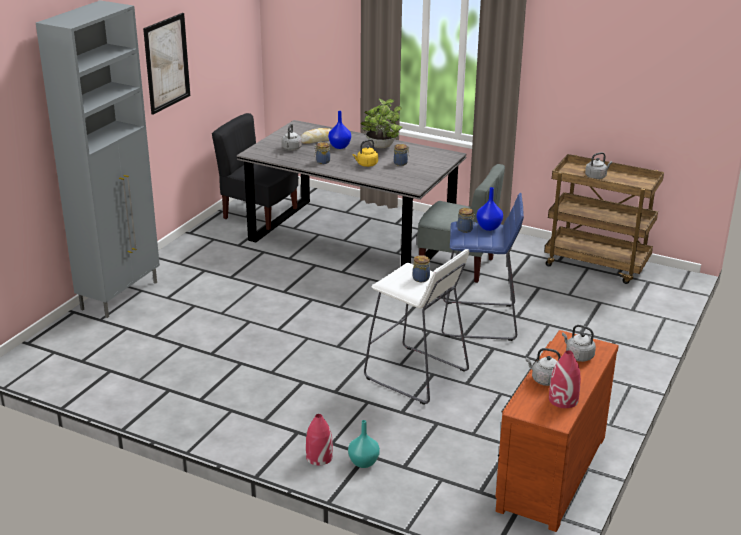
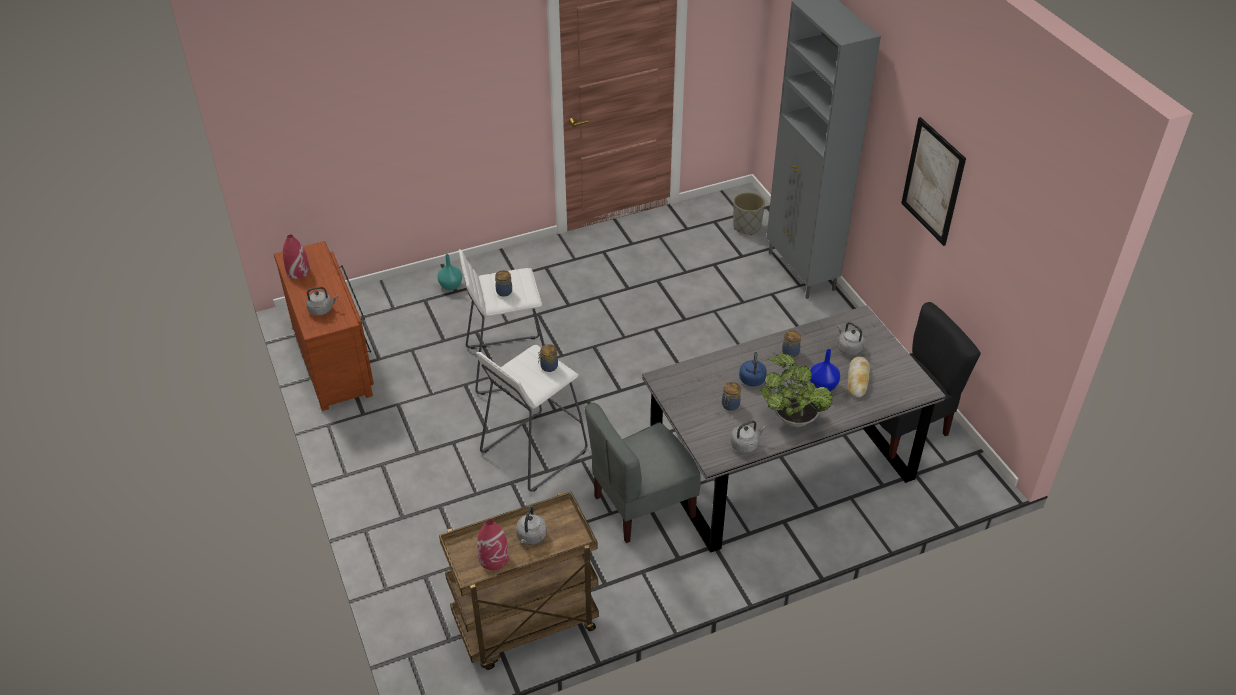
camera: 130 degrees right, 15 degrees up
red vase [306,414,333,465] -> red vase moved to [477,519,509,570]
yellow kettle [353,139,378,167] -> blue kettle [739,352,767,386]
blue stool [442,193,524,341] -> white stool [477,345,588,492]
blue vase [476,187,503,231] -> none
grey kettle [526,348,561,386] -> grey kettle moved to [730,420,766,453]
none -> grey planter [733,192,765,235]

